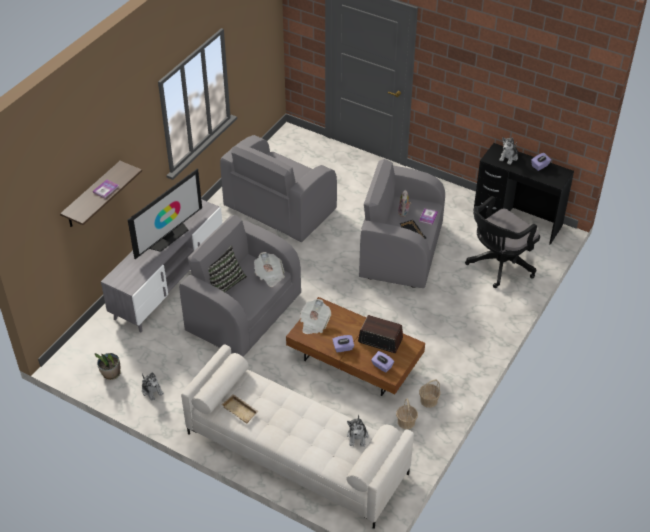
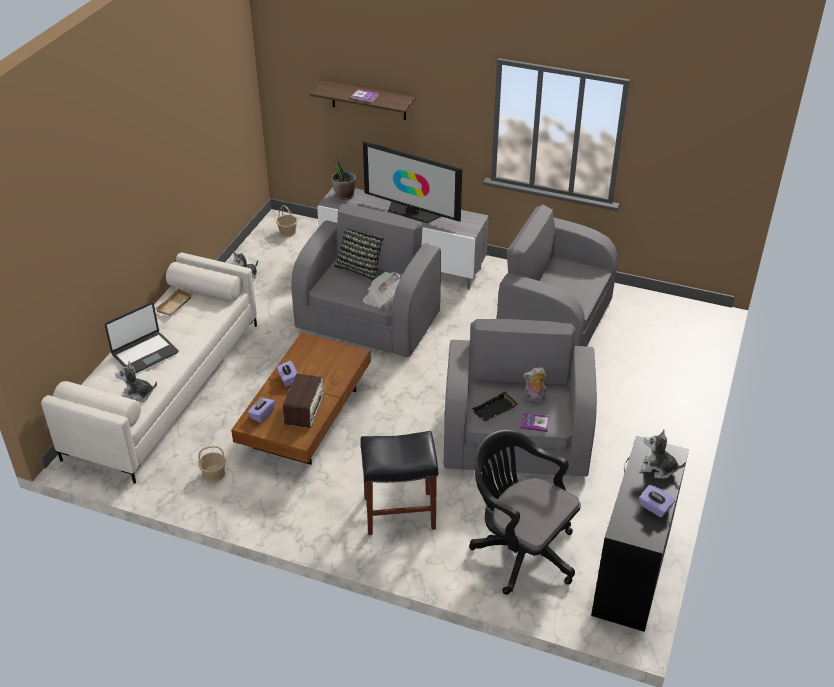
camera: 80 degrees right, 5 degrees down
potted plant [95,353,121,380] -> potted plant moved to [332,156,356,200]
newspaper [300,299,331,334] -> none
basket [419,380,440,408] -> basket moved to [276,205,297,237]
none -> laptop [105,302,178,373]
none -> black stool [360,431,438,535]

